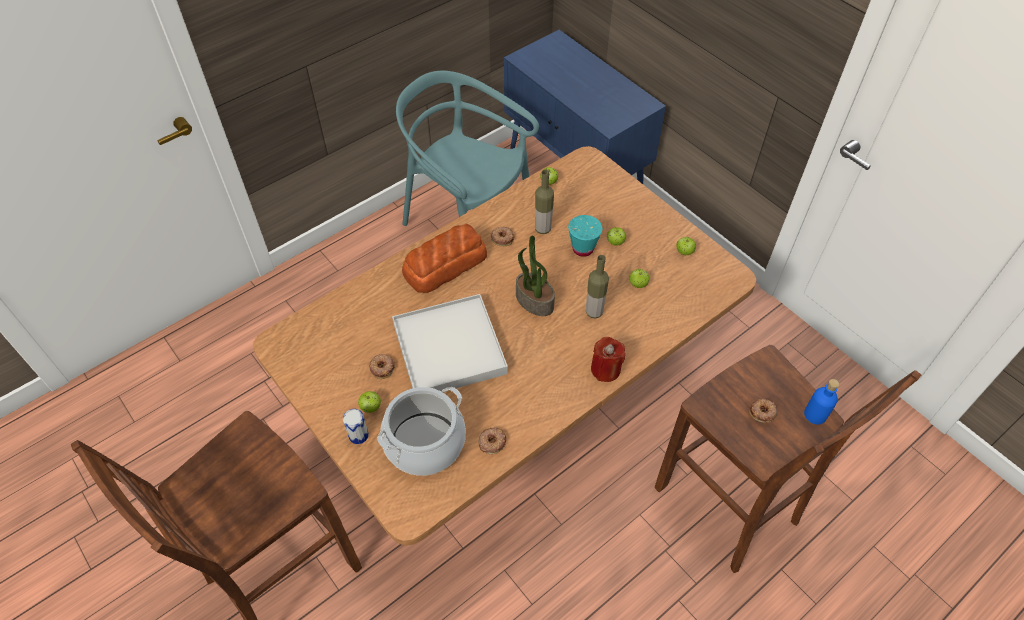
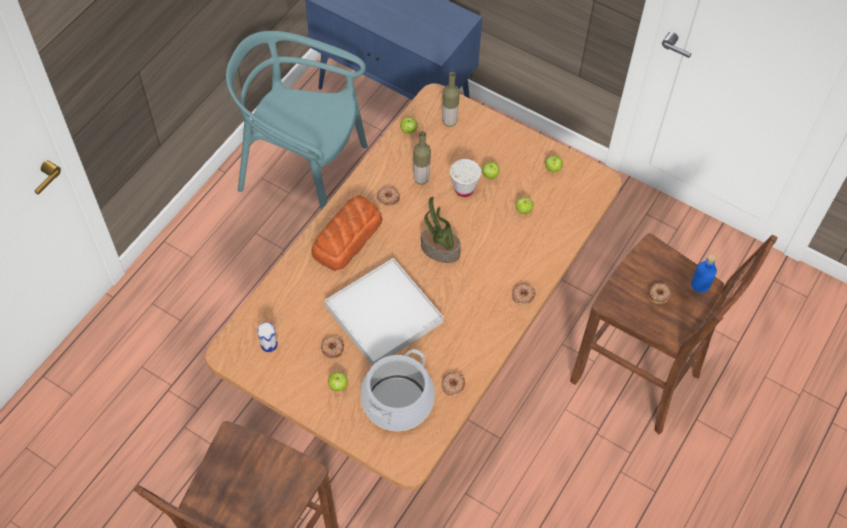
camera: 20 degrees left, 5 degrees up
can [343,409,369,444] -> can moved to [257,322,278,352]
turquoise cup [568,215,602,257] -> white cup [450,159,481,197]
bottle [586,255,609,319] -> bottle moved to [442,72,460,127]
red candle [591,337,625,382] -> donut [512,283,536,305]

